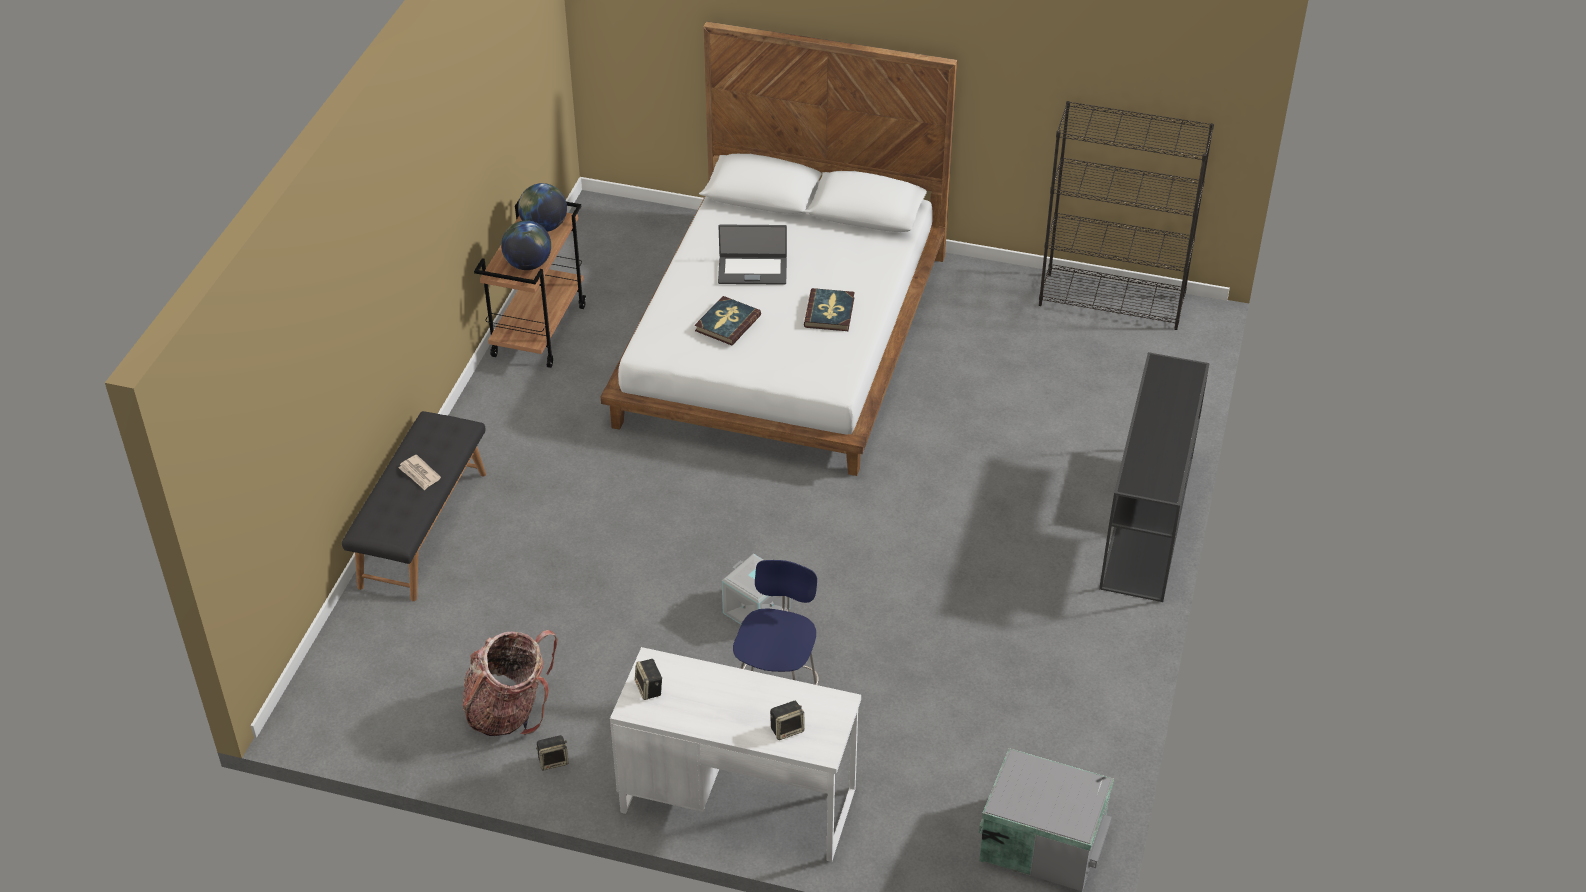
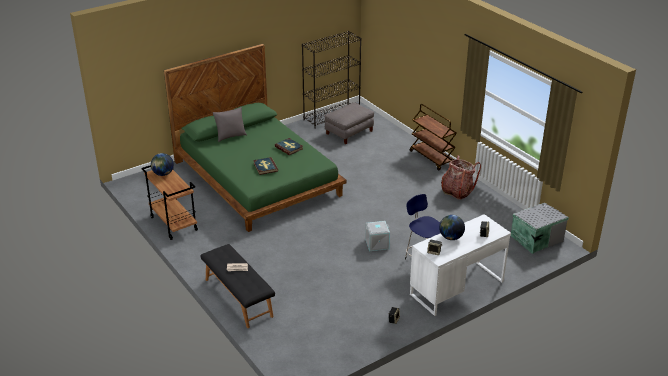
camera: 50 degrees left, 10 degrees down
backpack [463,630,557,736] -> backpack moved to [441,156,481,200]
globe [501,220,551,270] -> globe moved to [439,215,465,240]
white bed [600,21,957,476] -> green bed [164,44,346,232]
laptop [718,224,787,285] -> none
black console table [1099,352,1210,602] -> brown cart [410,104,457,171]
none -> grey pillow [213,107,247,142]
none -> grey ottoman [325,102,374,144]

